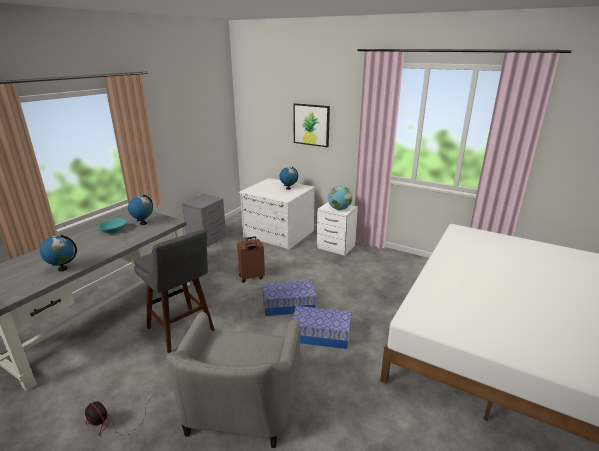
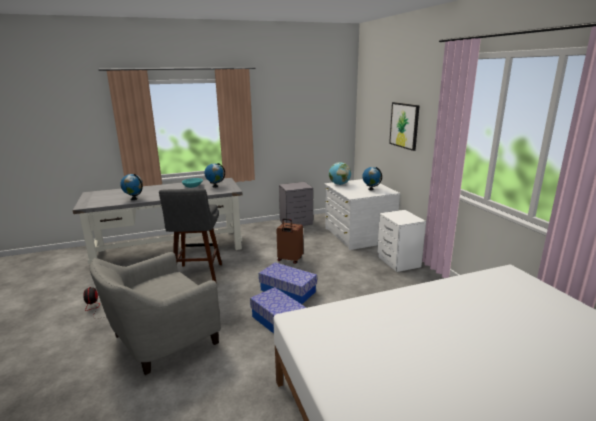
camera: 40 degrees right, 5 degrees down
globe [328,186,352,210] -> globe moved to [329,162,351,185]

